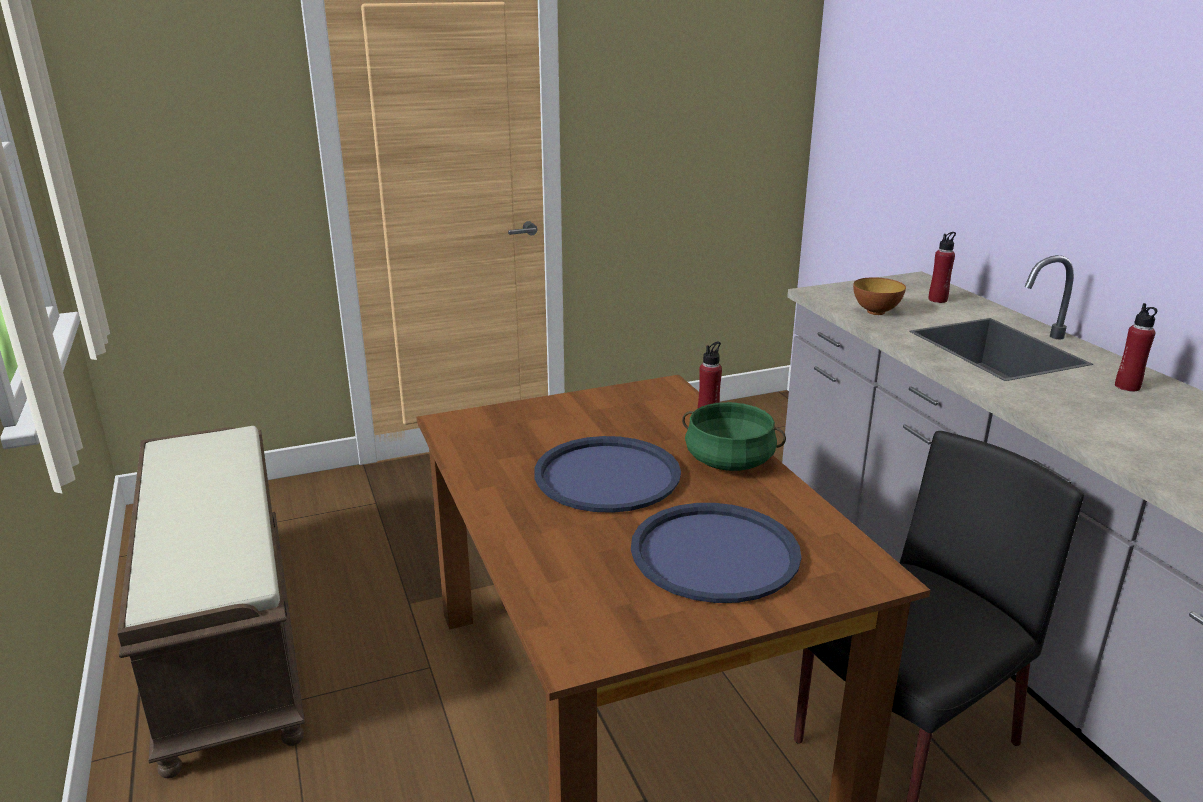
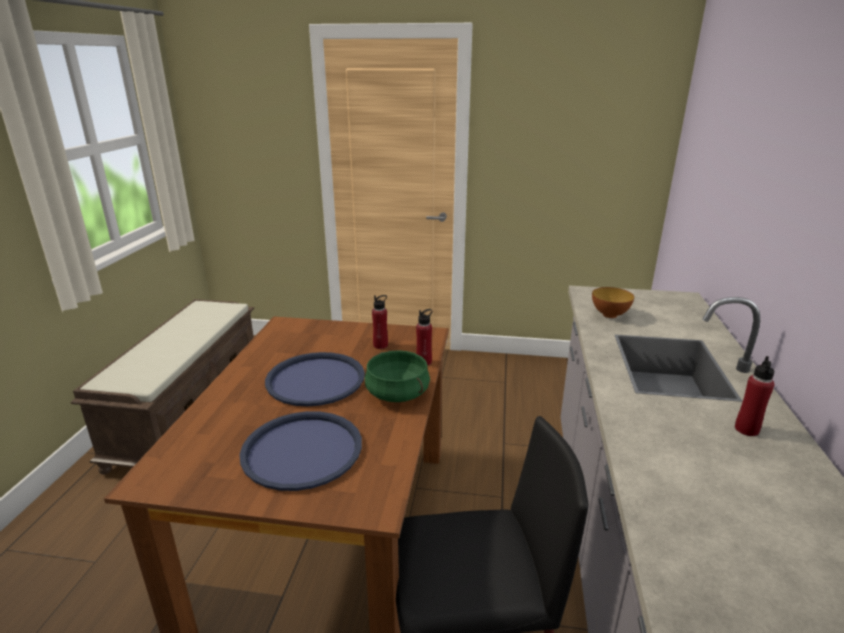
camera: 30 degrees right, 0 degrees up
red bottle [928,232,956,303] -> red bottle moved to [372,295,388,349]

